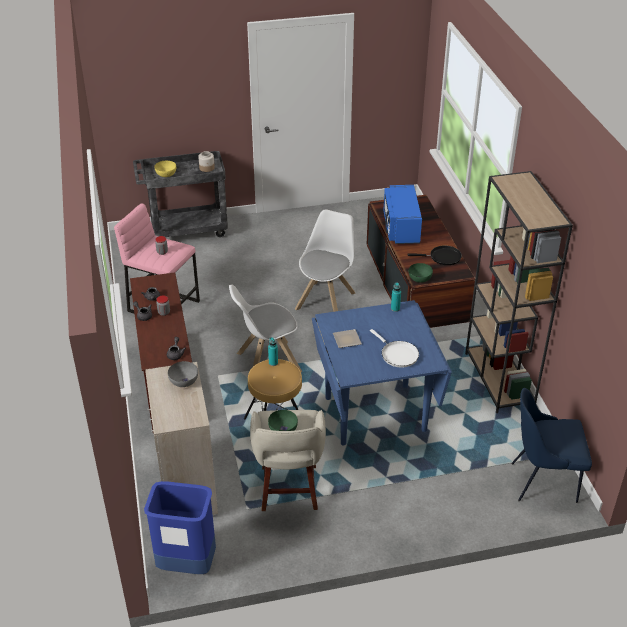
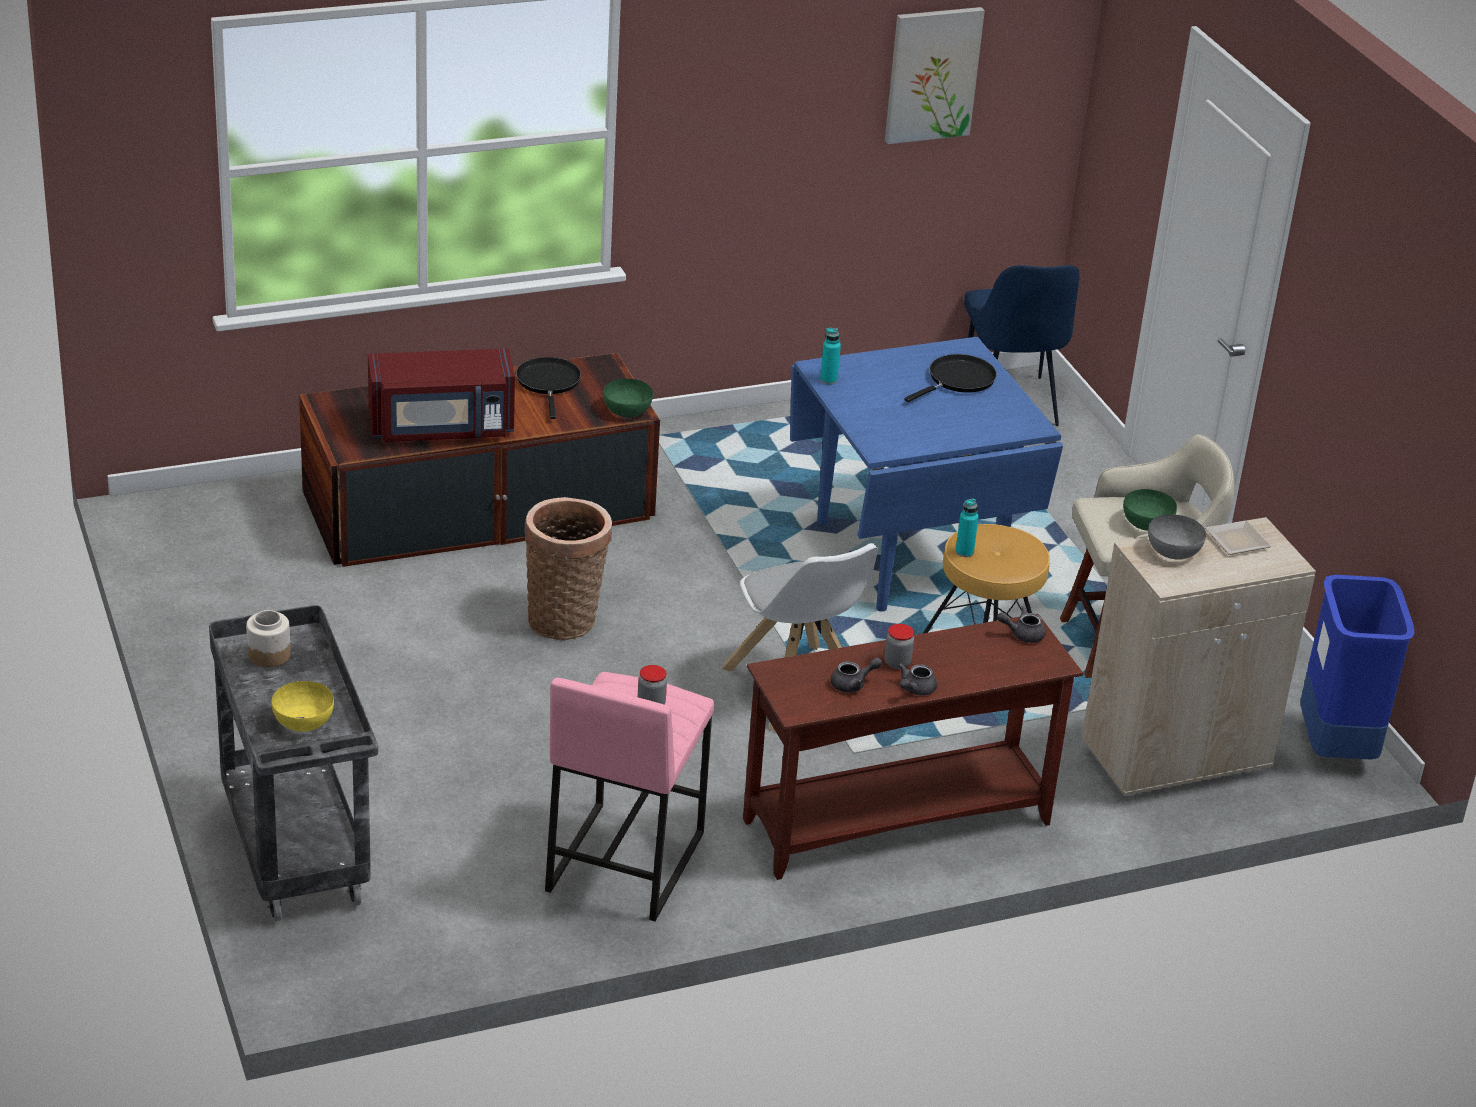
camera: 100 degrees left, 5 degrees down
chair [295,210,356,312] -> basket [524,497,612,640]
plate [333,329,362,348] -> plate moved to [1205,520,1271,555]
white frying pan [370,329,419,367] -> black frying pan [904,354,997,402]
blue microwave [383,185,422,244] -> red microwave [368,348,515,442]
bookcase [465,171,573,413] -> none
none -> picture [885,7,985,144]

